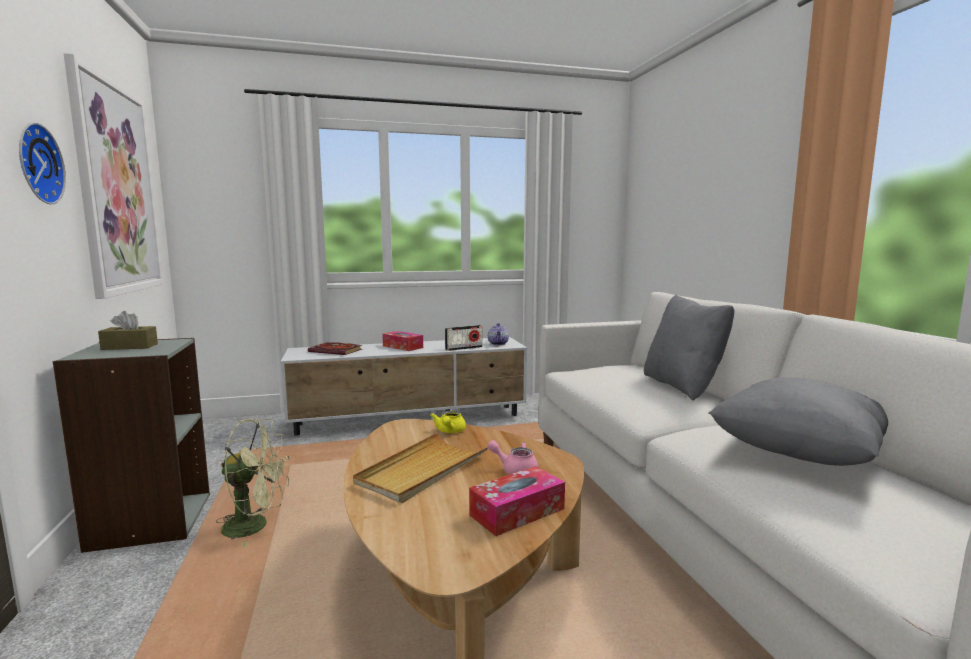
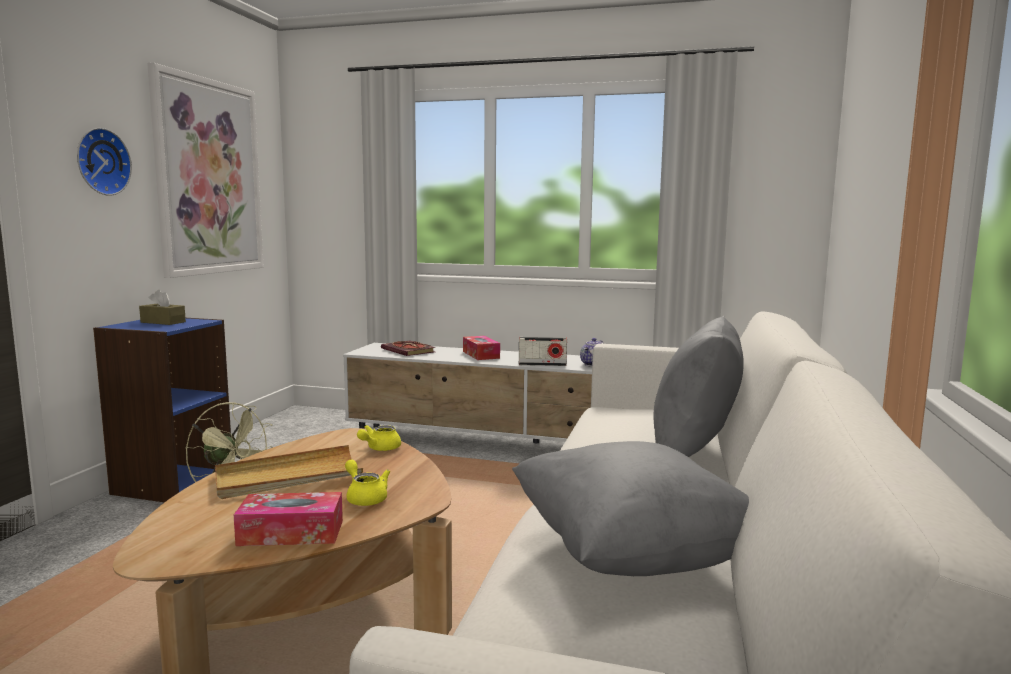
camera: 30 degrees right, 0 degrees up
grey bookcase [53,338,210,553] -> blue bookcase [93,318,231,502]
pink teapot [487,440,538,474] -> yellow teapot [345,460,390,506]

